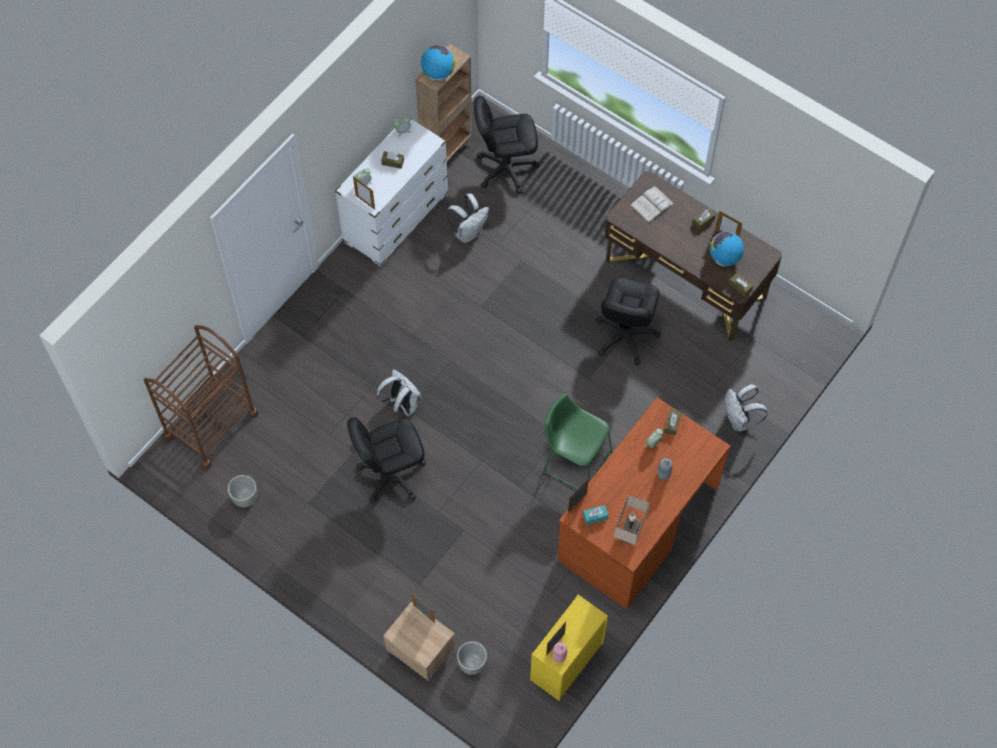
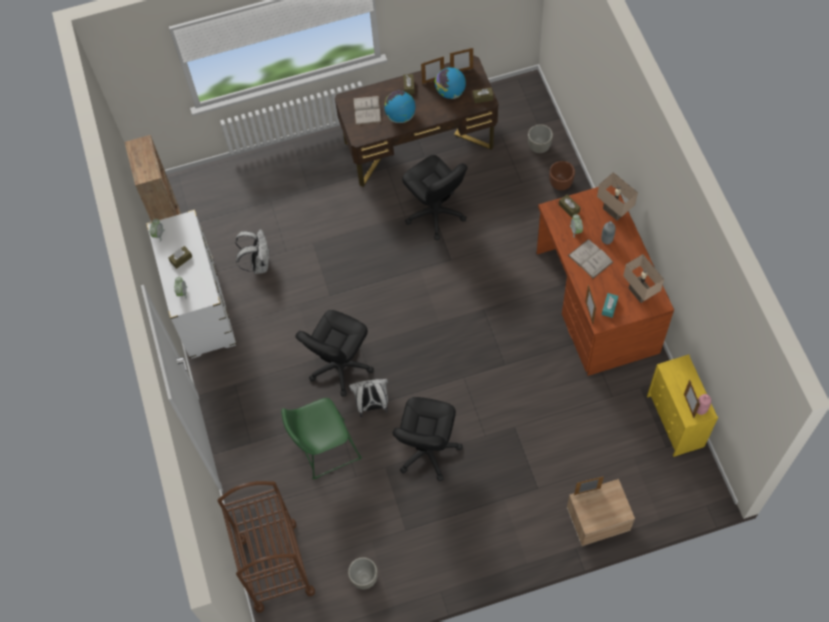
camera: 50 degrees left, 0 degrees up
picture frame [353,176,375,210] -> picture frame moved to [450,48,473,71]
globe [421,45,455,81] -> globe moved to [384,91,415,123]
grey planter [457,641,487,675] -> grey planter moved to [528,124,553,153]
black office chair [474,96,539,194] -> black office chair moved to [296,310,374,397]
green stool [543,393,612,489] -> green stool moved to [281,398,362,479]
white backpack [725,384,768,431] -> brown planter [549,161,575,190]
none -> white book [568,239,613,279]
none -> beige table lamp [597,172,638,220]

